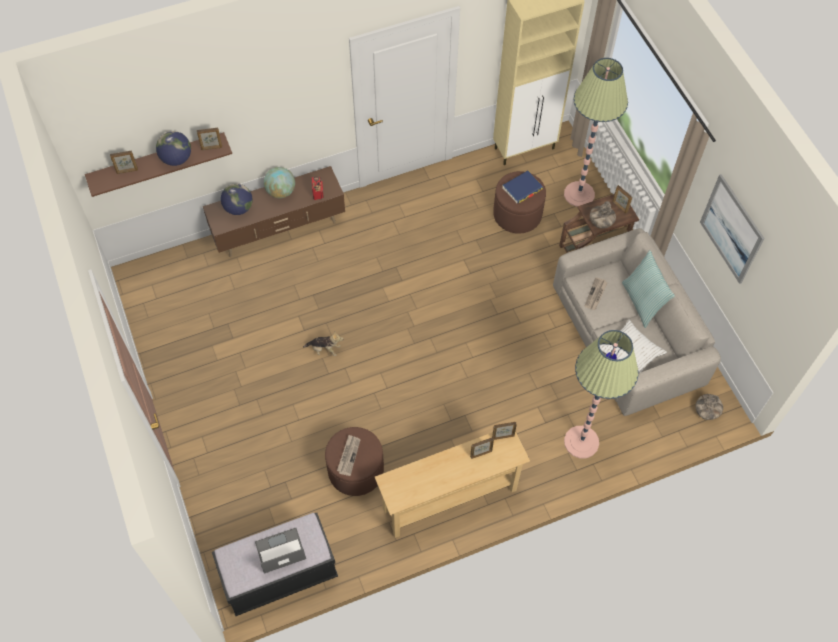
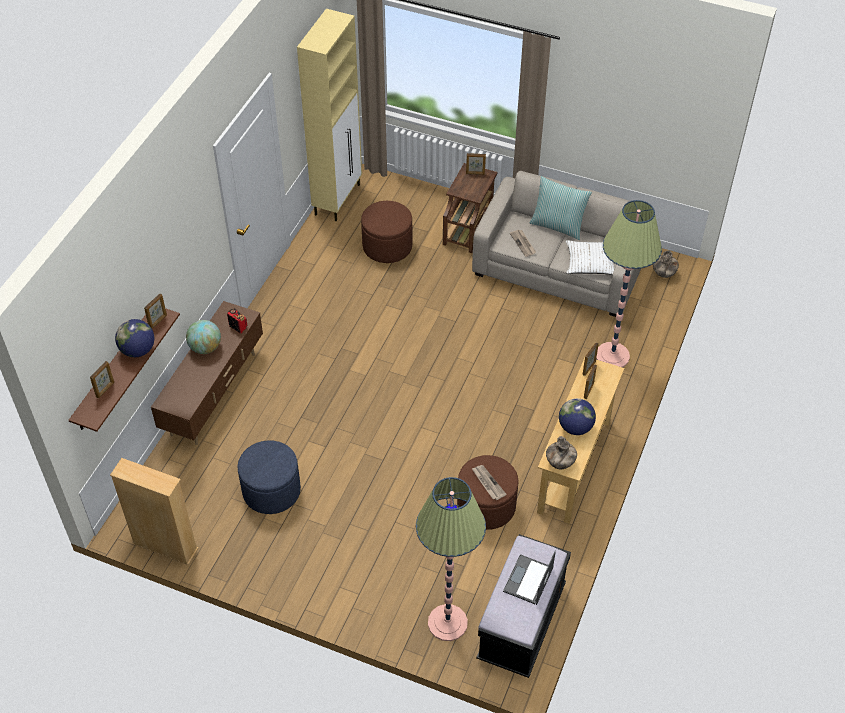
camera: 45 degrees left, 10 degrees down
globe [221,184,252,215] -> globe moved to [559,398,596,435]
plush toy [303,332,343,356] -> none
blue book [502,170,543,204] -> none
floor lamp [564,58,628,207] -> floor lamp moved to [416,477,486,641]
vase [590,201,616,229] -> vase moved to [546,436,577,470]
picture [700,174,764,284] -> none
none -> beige bookcase [110,458,198,565]
none -> blue ottoman [237,440,301,514]

